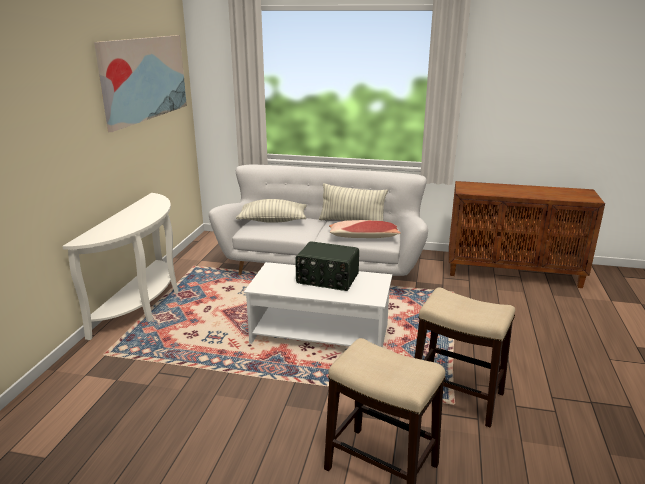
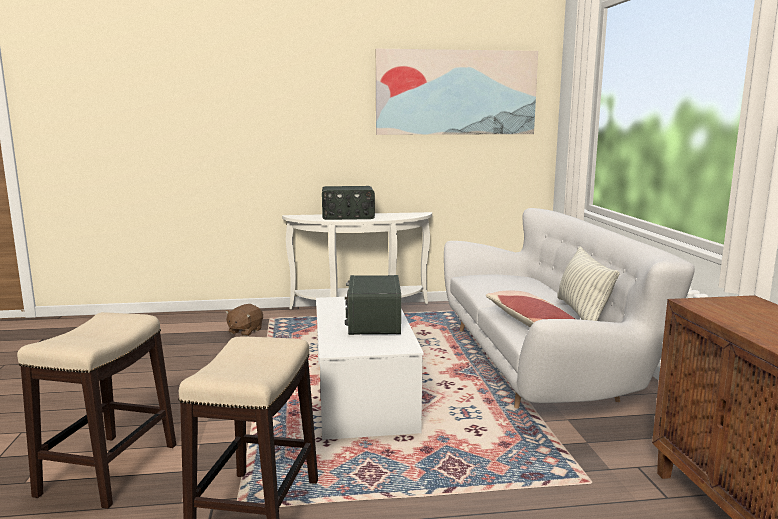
camera: 70 degrees right, 10 degrees down
pillow [236,199,307,222] -> none
none -> brown plush toy [225,304,263,336]
none -> radio [322,186,375,220]

